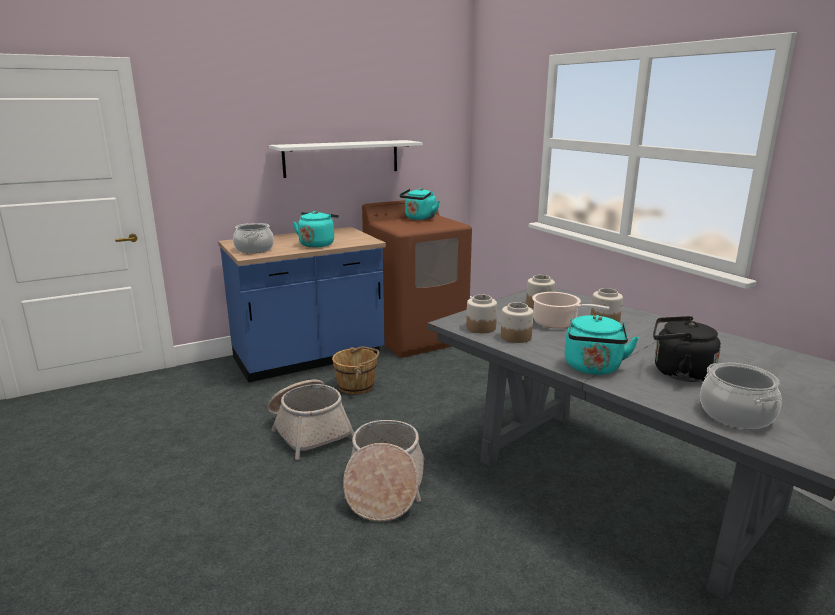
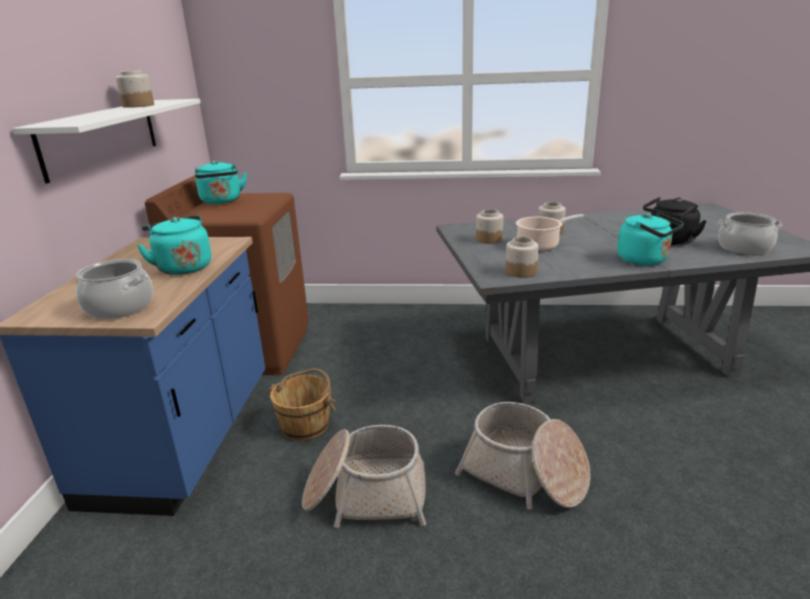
camera: 55 degrees left, 5 degrees up
jar [501,302,534,343] -> jar moved to [116,70,154,108]

